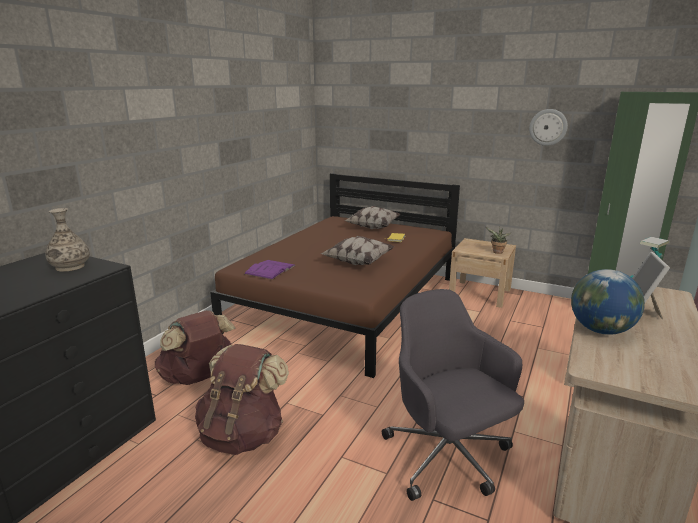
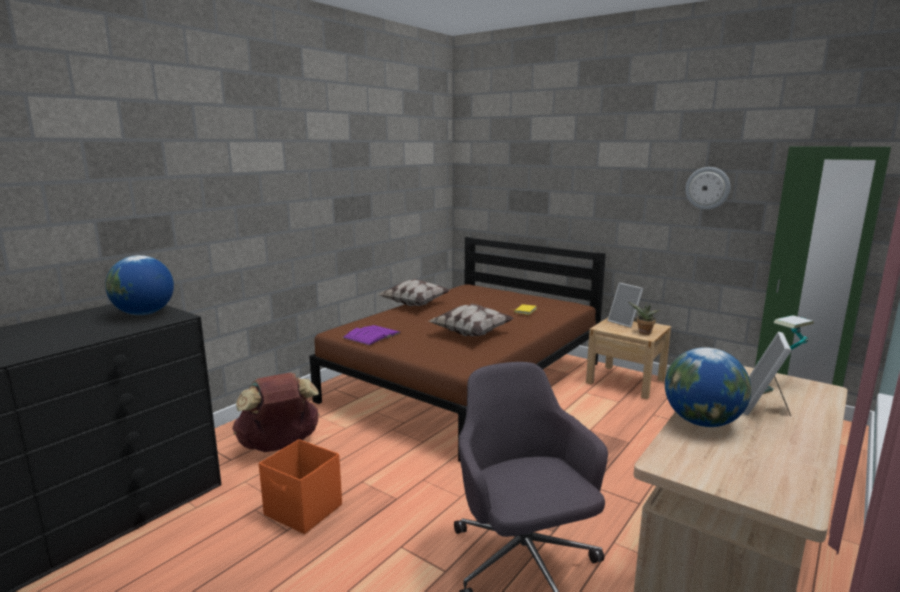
camera: 10 degrees right, 5 degrees down
vase [45,208,90,271] -> globe [105,255,174,315]
brown backpack [195,344,289,455] -> orange storage box [259,439,342,534]
pillow [345,206,401,229] -> pillow moved to [378,279,450,306]
none -> picture frame [607,283,643,328]

